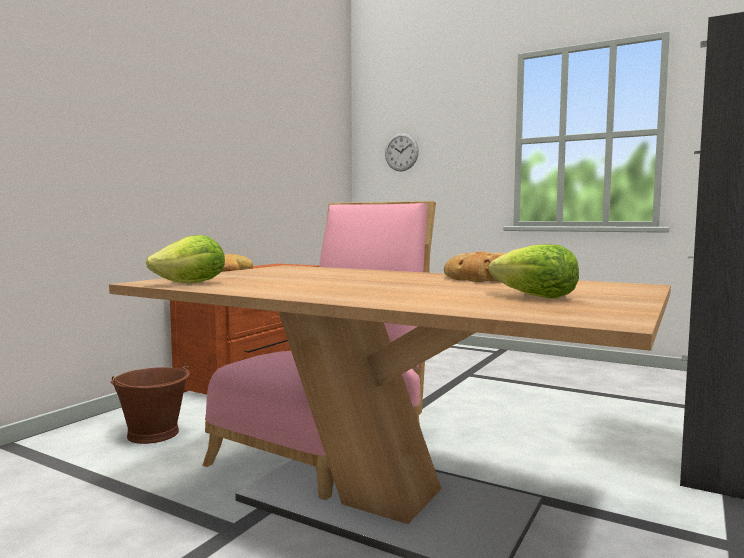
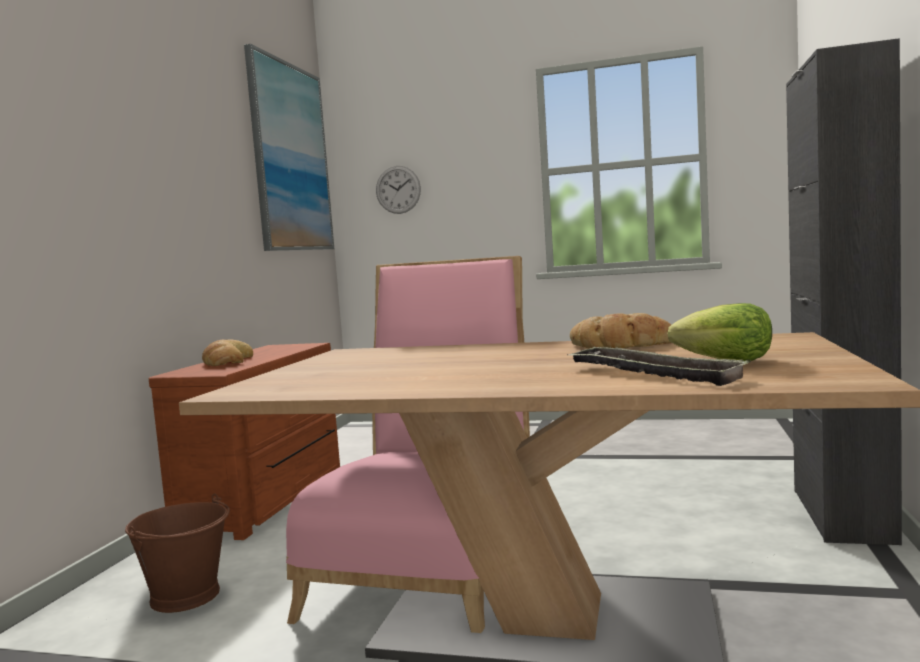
camera: 15 degrees left, 0 degrees up
lettuce [146,235,225,283] -> none
none -> picture [244,44,334,251]
none -> tray [567,347,751,386]

